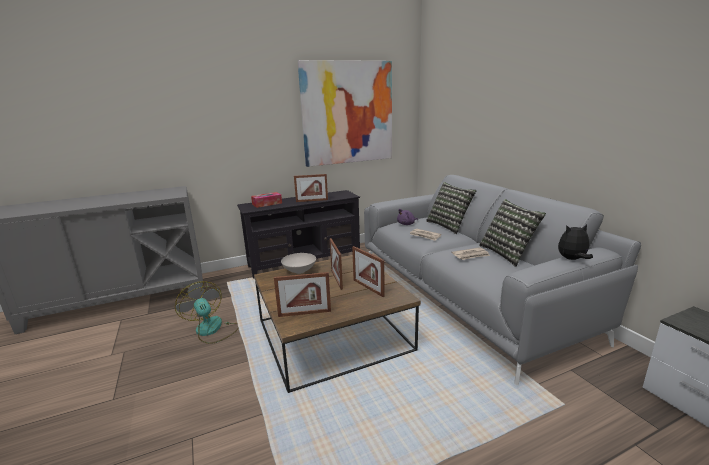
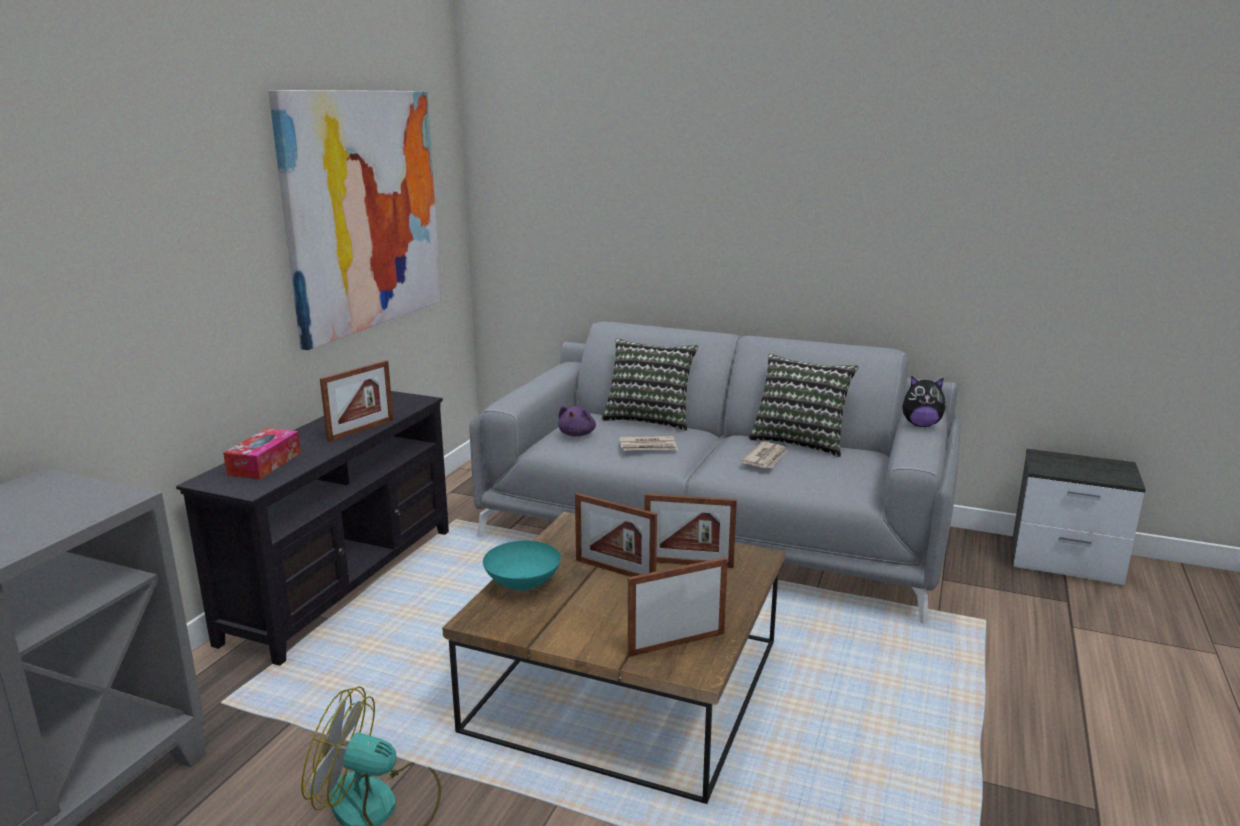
camera: 45 degrees left, 0 degrees up
picture frame [274,272,331,317] -> picture frame turned 150 degrees counterclockwise [628,557,728,657]
white bowl [281,253,316,274] -> turquoise bowl [483,541,561,591]
plush toy [558,224,593,260] -> plush toy turned 120 degrees counterclockwise [902,377,947,427]

